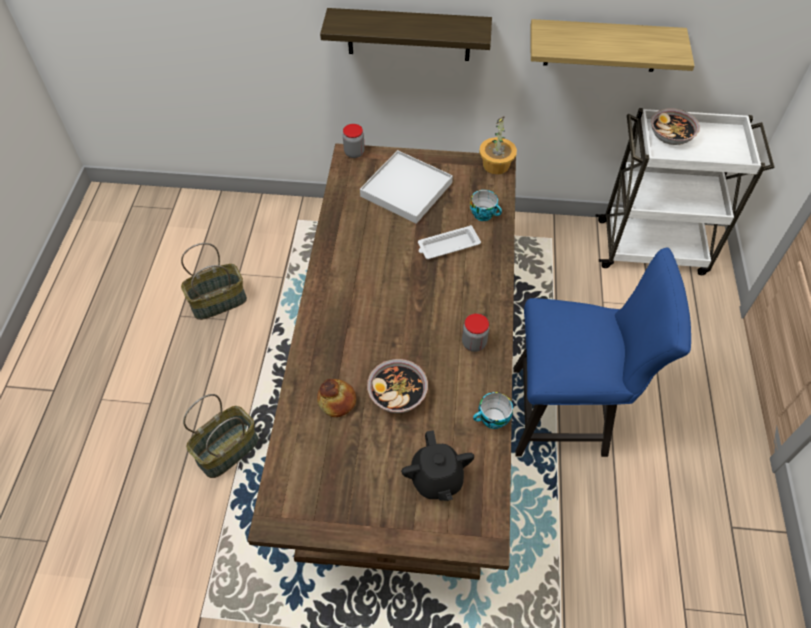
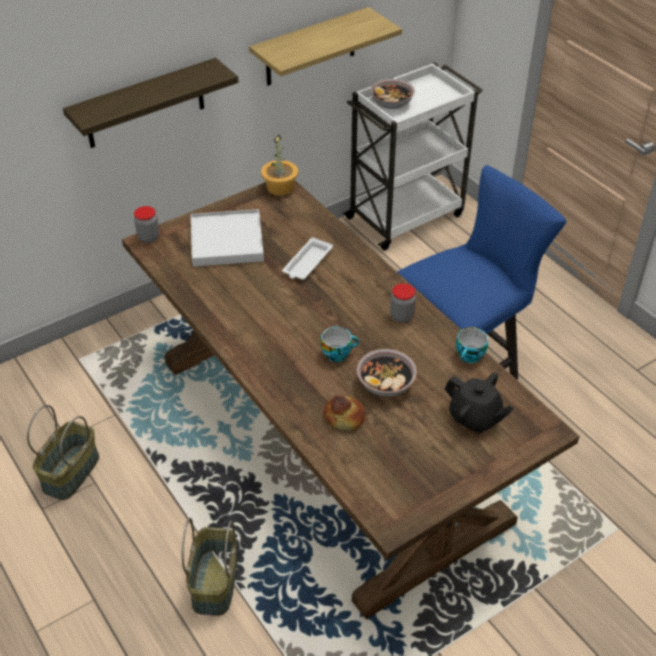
camera: 40 degrees left, 10 degrees down
cup [470,190,502,221] -> cup moved to [321,326,359,362]

